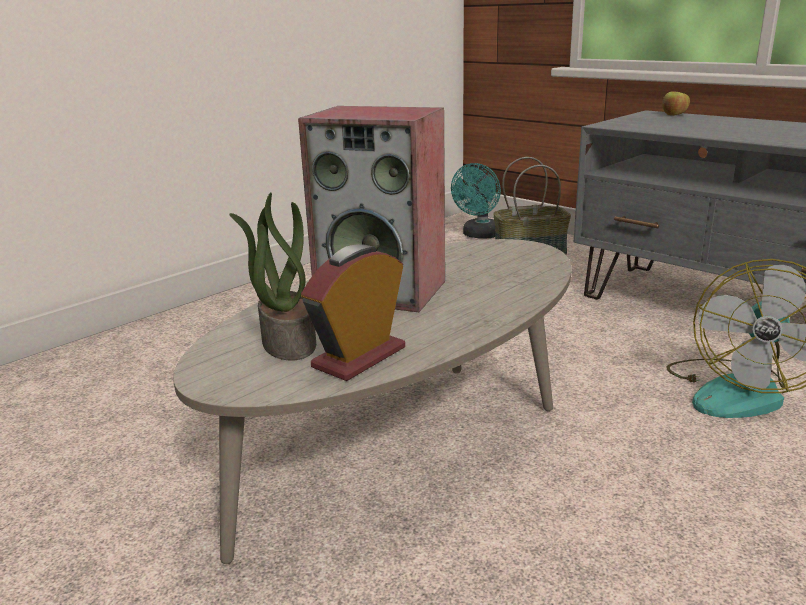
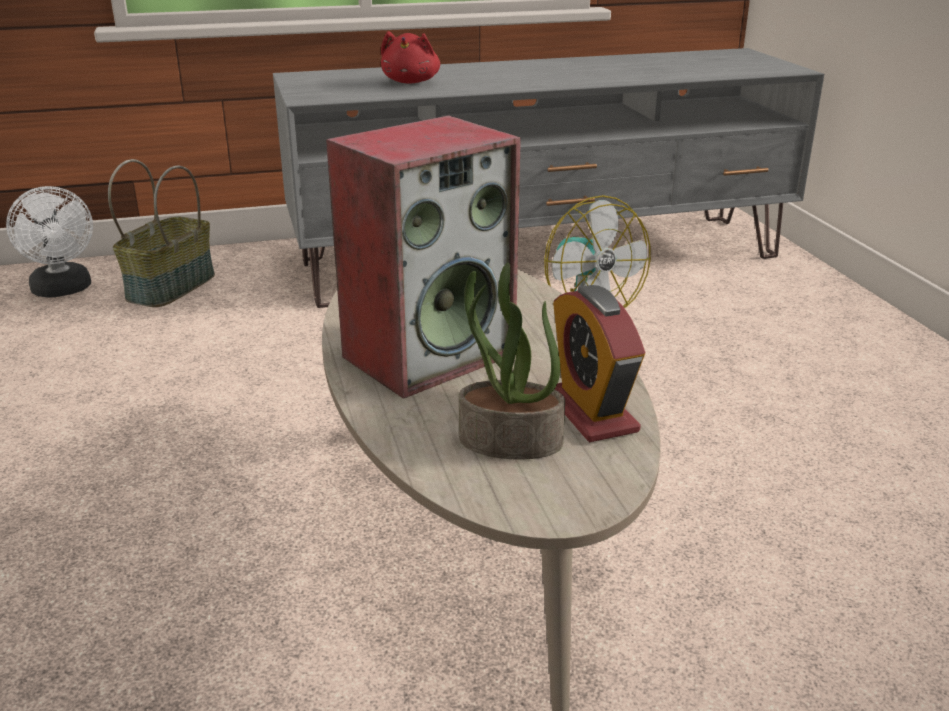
camera: 60 degrees left, 5 degrees up
turquoise fan [451,163,501,239] -> white fan [6,186,93,297]
apple [662,92,690,116] -> none
none -> red plush toy [381,31,440,84]

